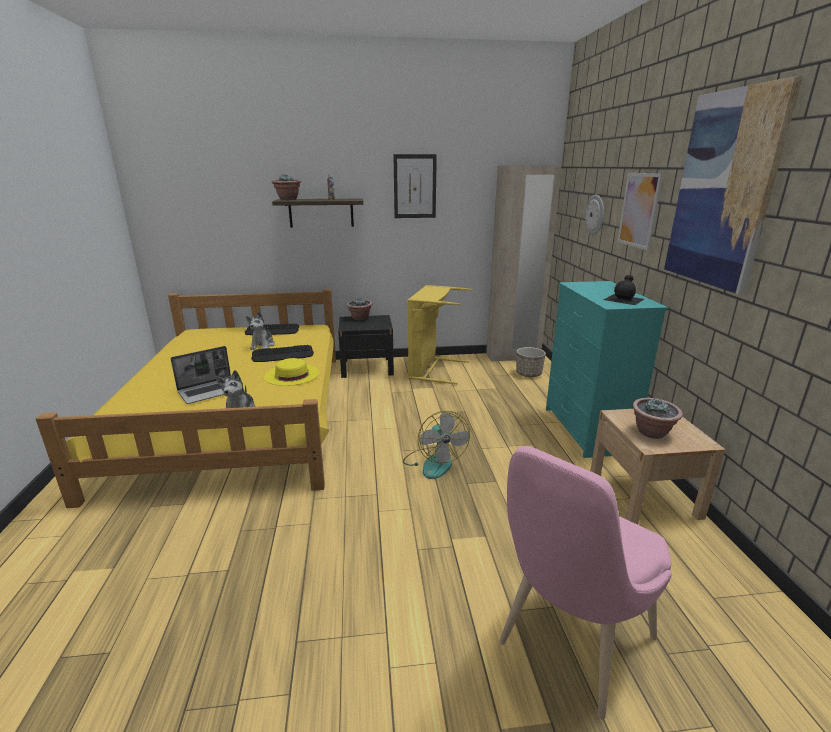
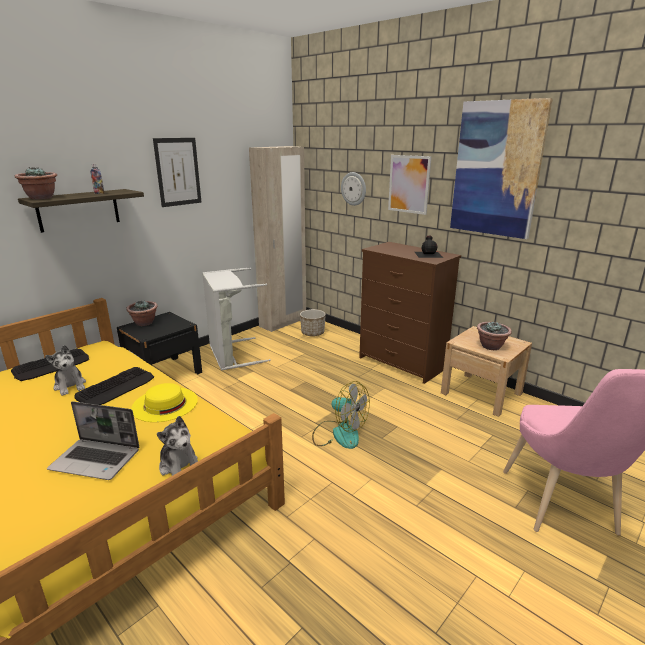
camera: 40 degrees left, 0 degrees up
laptop [171,346,231,404] -> laptop turned 90 degrees clockwise [47,401,140,480]
yellow laundry basket [408,285,473,384] -> grey laundry basket [202,268,271,371]
turquoise dresser [546,281,668,458] -> brown dresser [359,242,461,384]

